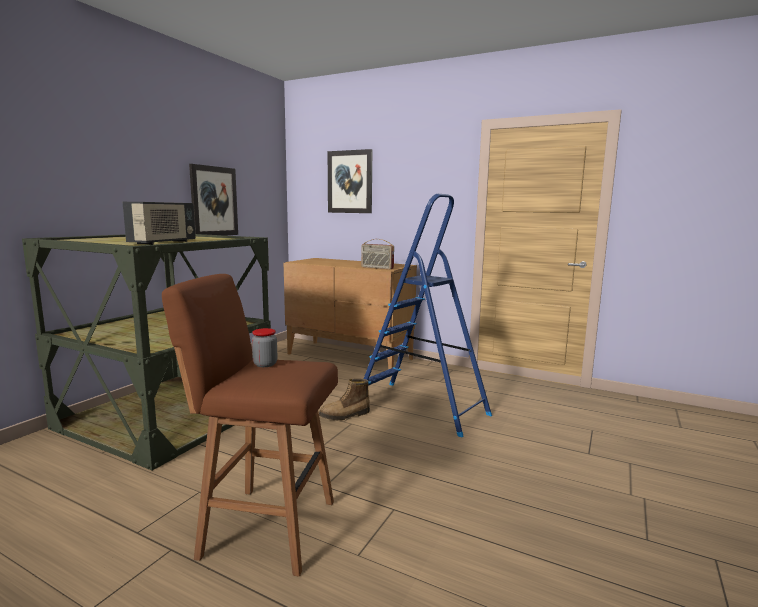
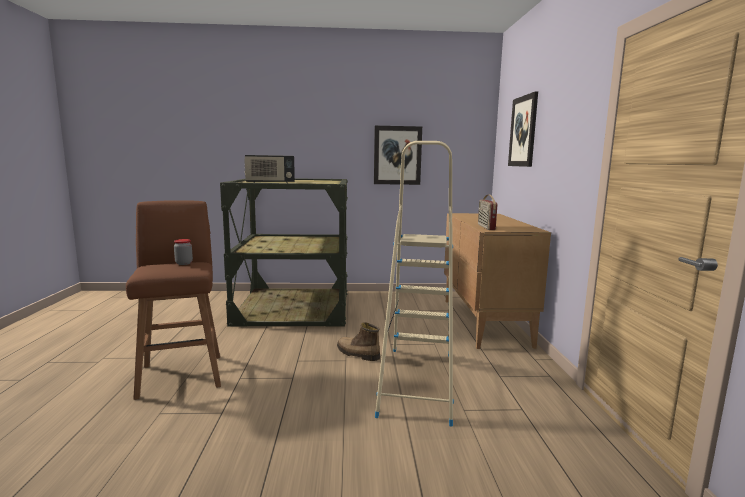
camera: 60 degrees right, 0 degrees up
blue step ladder [364,194,492,437] -> beige step ladder [375,141,454,427]

